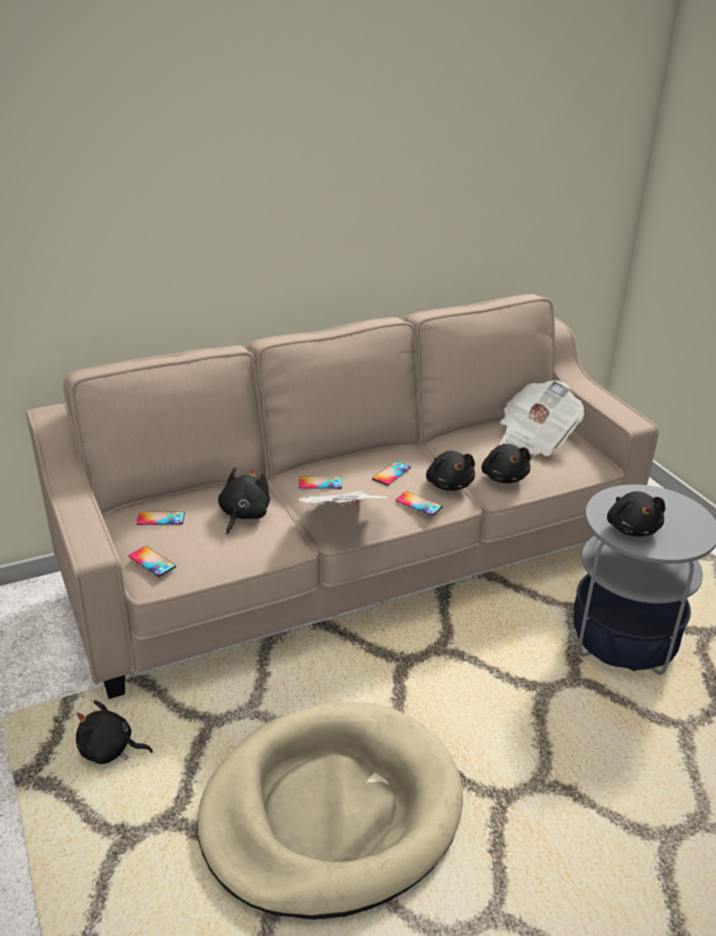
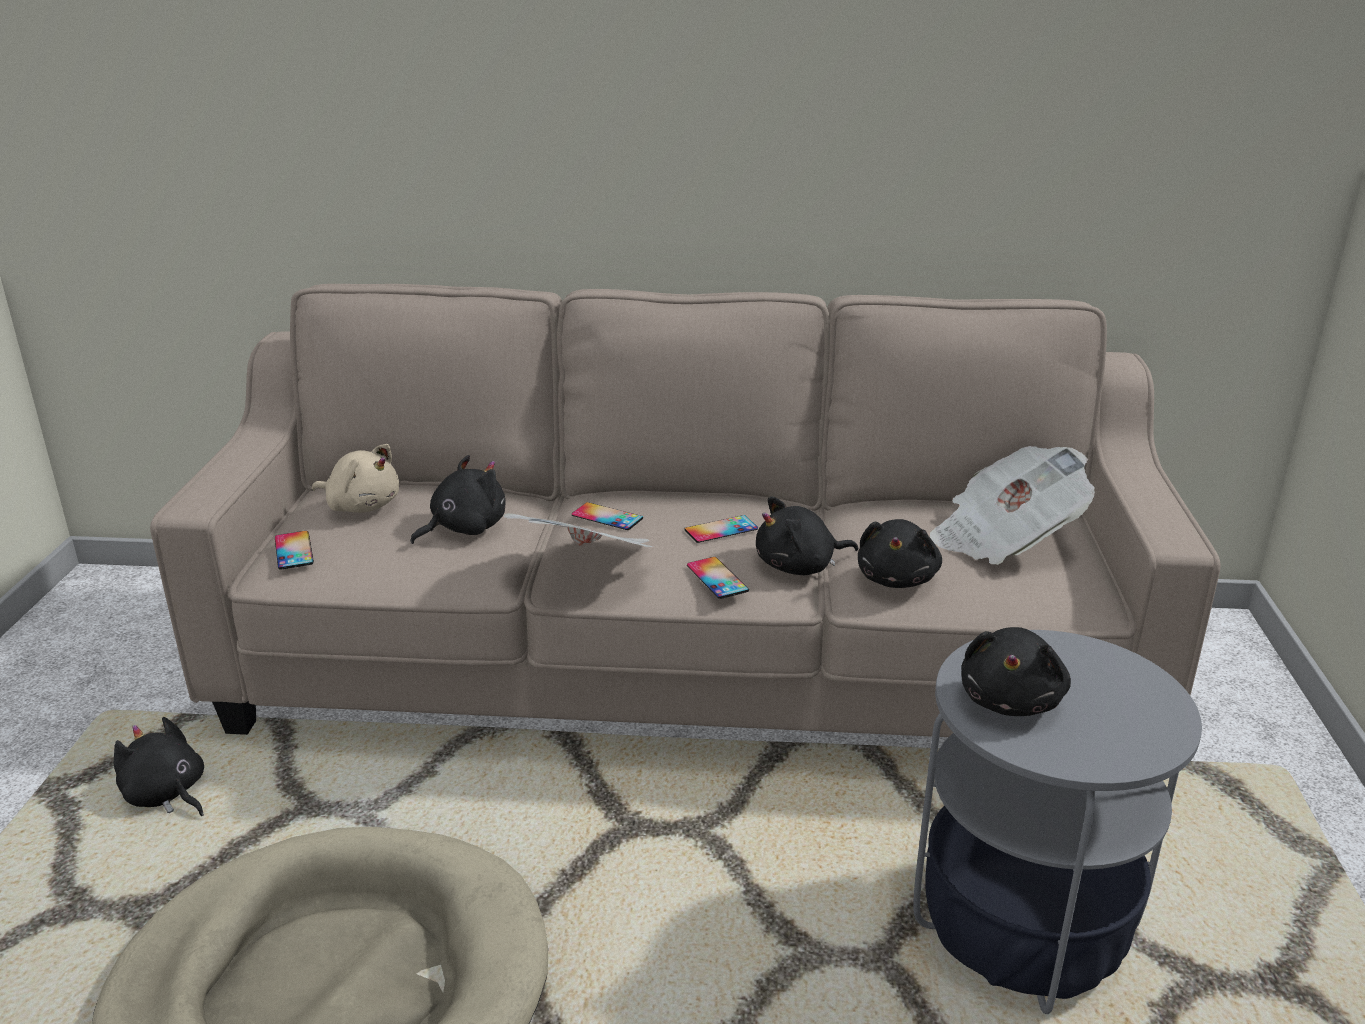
camera: 30 degrees right, 5 degrees down
phone [137,511,185,525] -> beige plush toy [312,444,399,513]
black plush toy [426,451,475,491] -> black plush toy turned 60 degrees clockwise [756,496,858,575]

